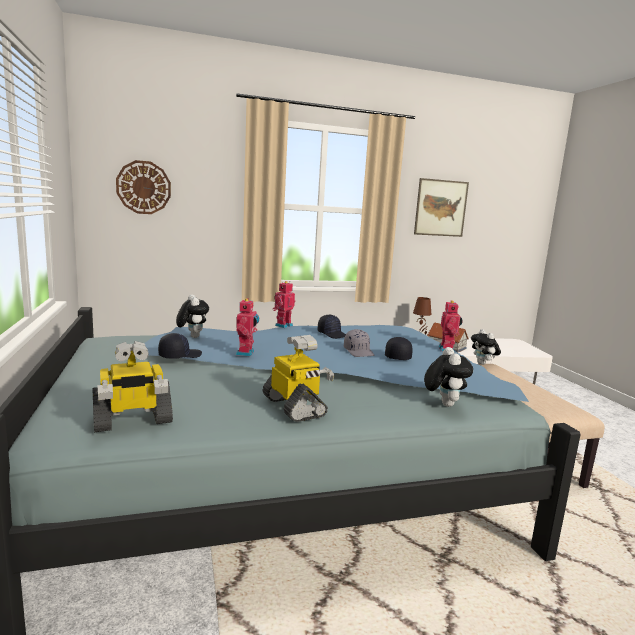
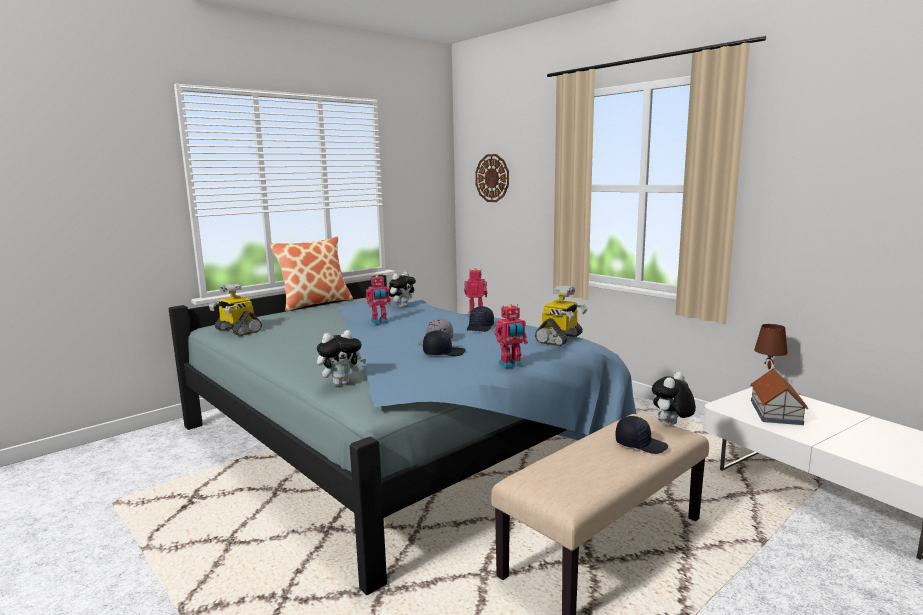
camera: 65 degrees right, 0 degrees up
black cap [158,333,202,359] -> black cap moved to [616,416,668,454]
toy robot [263,335,335,422] -> toy robot moved to [535,285,587,346]
picture [414,178,469,237] -> none
none -> pillow [269,236,354,312]

